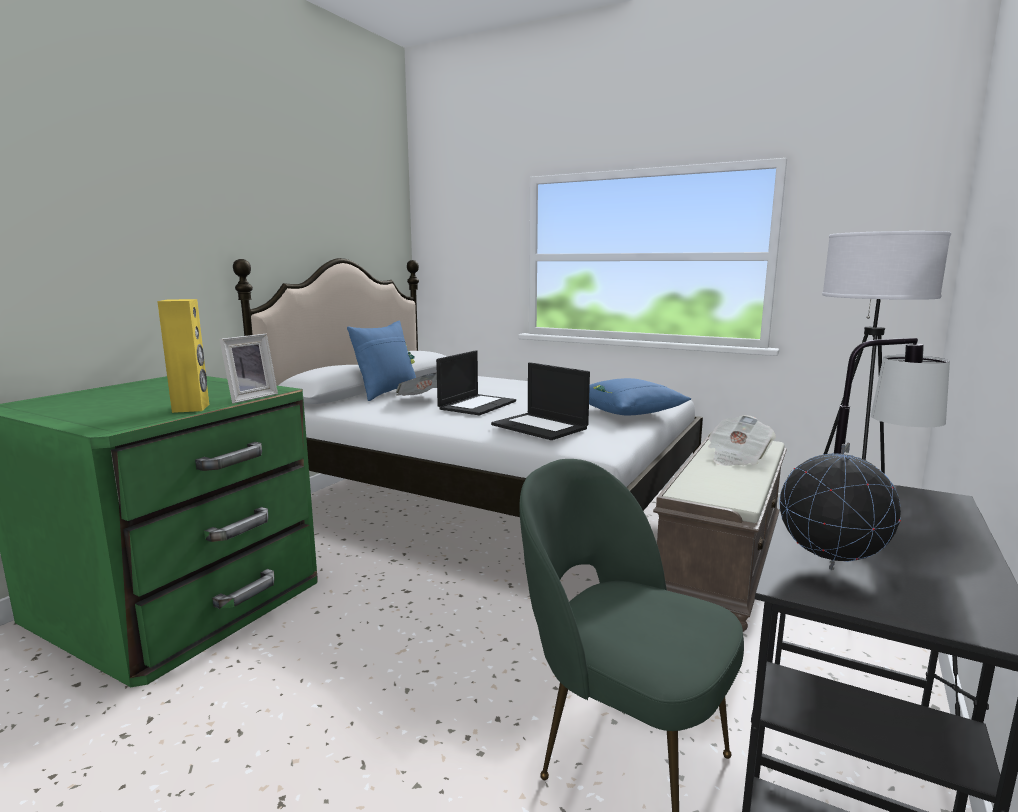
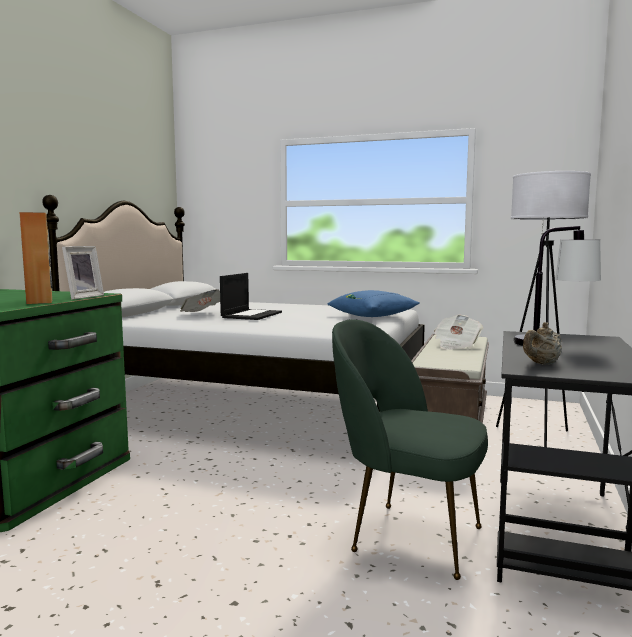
camera: 10 degrees left, 5 degrees down
yellow speaker [157,299,209,413] -> brown speaker [20,212,52,304]
blue pillow [347,321,416,401] -> none
laptop [491,362,590,440] -> none
globe [779,443,901,570] -> beige teapot [523,322,562,365]

